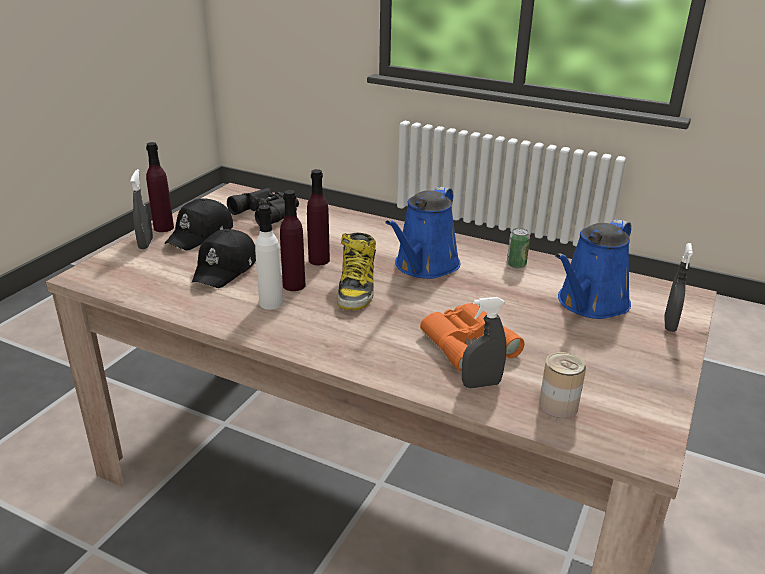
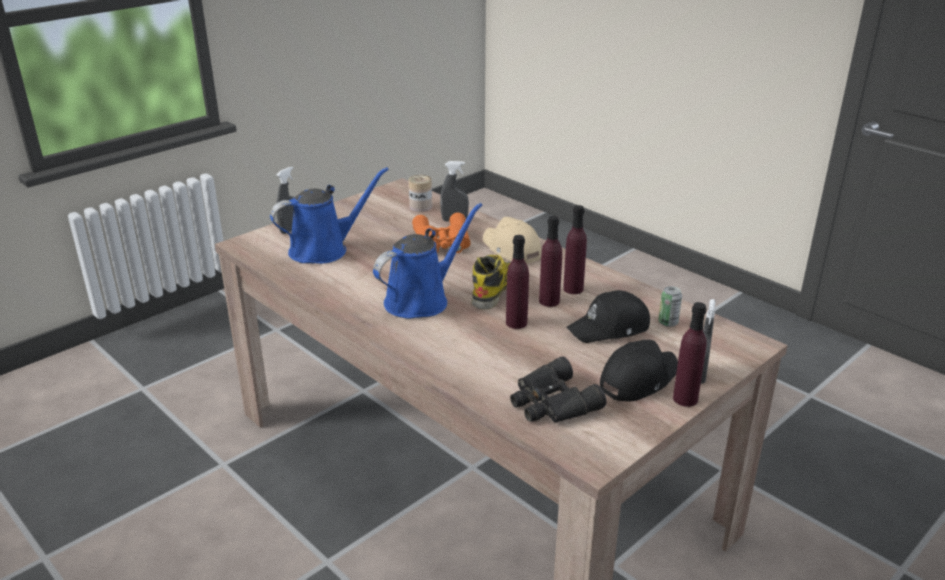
camera: 160 degrees left, 0 degrees up
black cap [191,229,256,288] -> black cap turned 150 degrees counterclockwise [567,290,650,343]
white bottle [255,204,283,310] -> purple bottle [563,205,587,294]
can [507,228,530,269] -> can moved to [658,286,682,327]
none -> beige cap [483,217,542,264]

